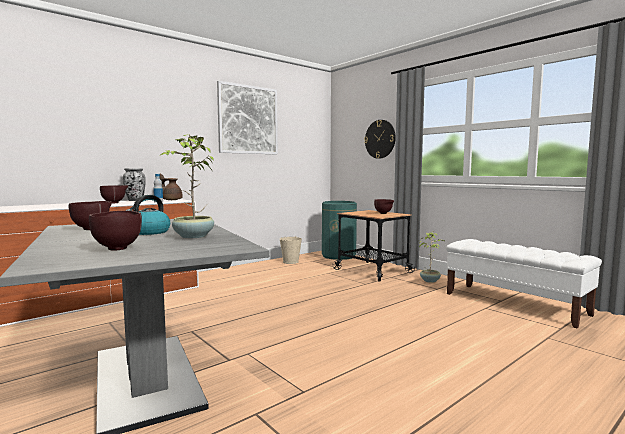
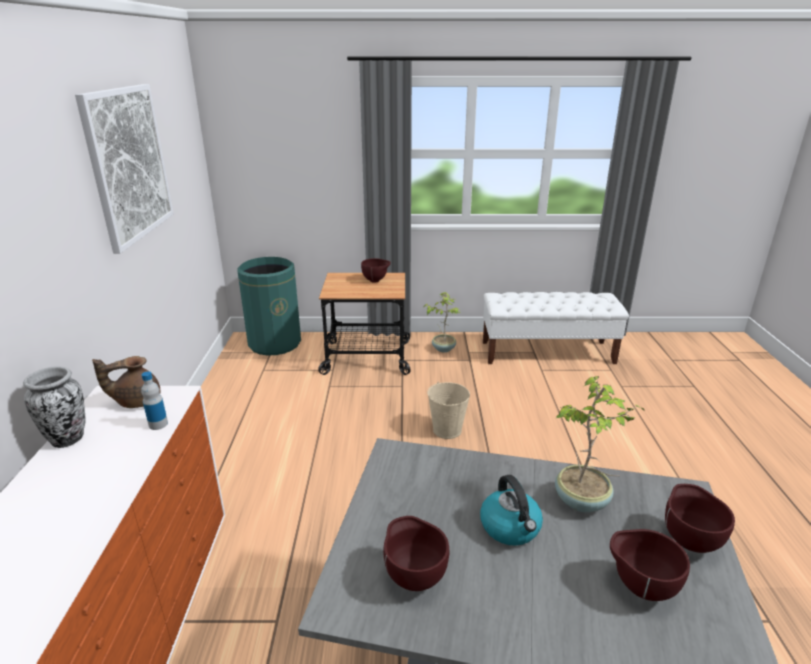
camera: 50 degrees left, 20 degrees up
brown bowl [100,185,128,203] -> brown bowl moved to [665,484,735,553]
beige bucket [279,236,302,264] -> beige bucket moved to [427,381,470,439]
wall clock [364,120,396,159] -> none

